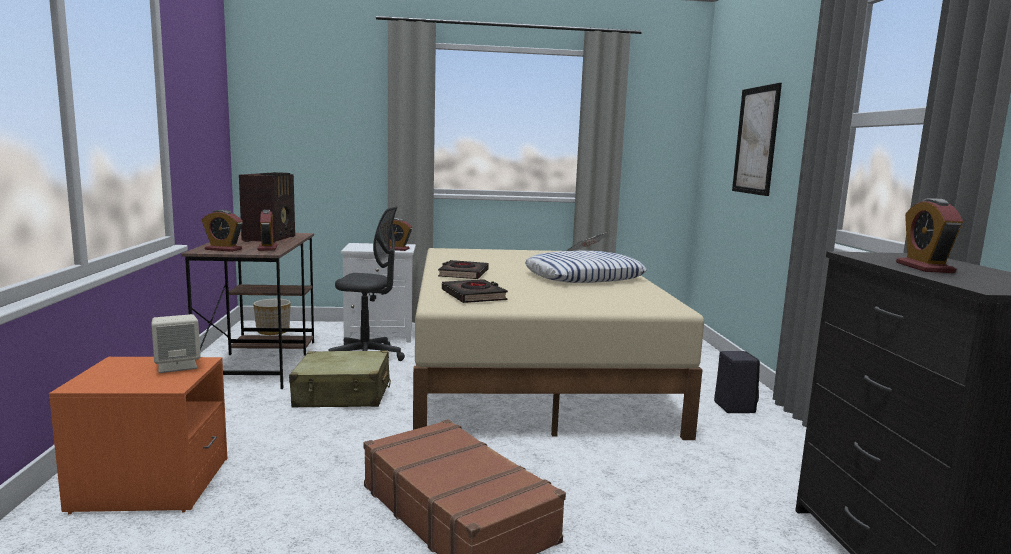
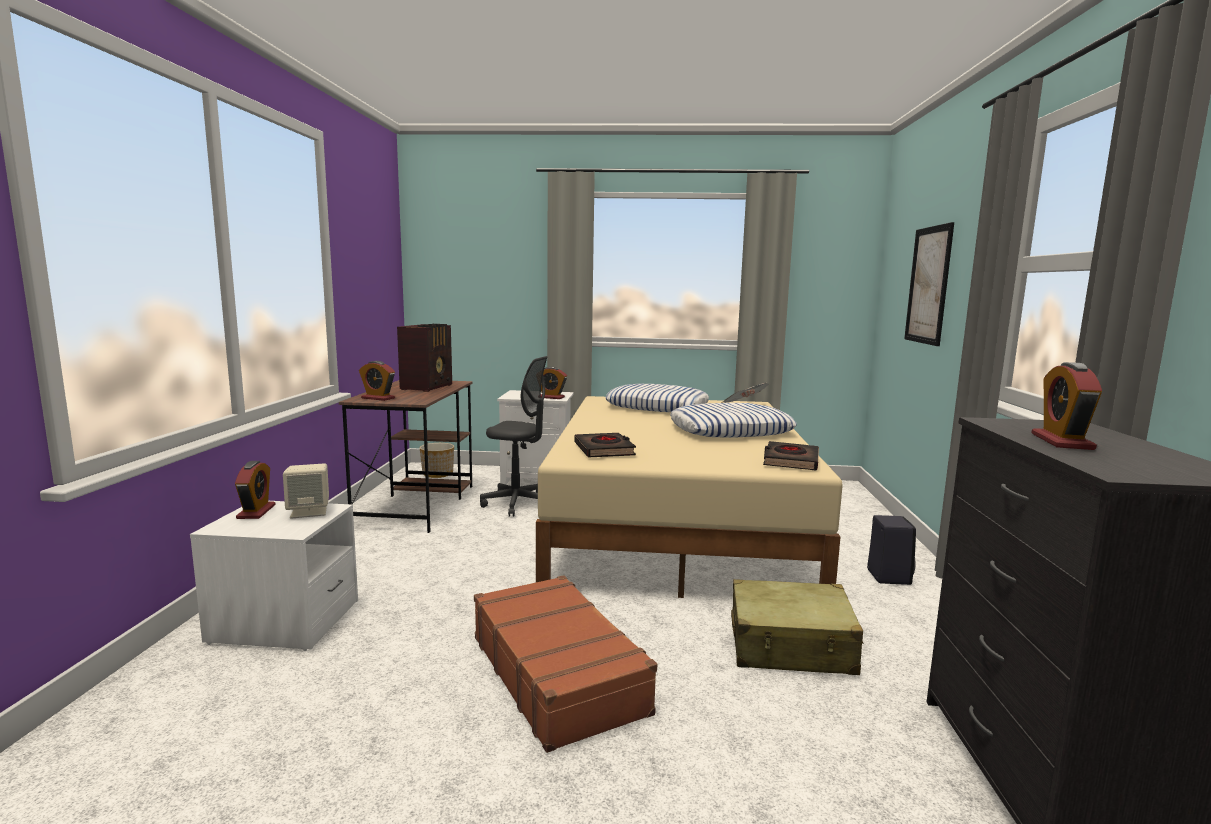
camera: 10 degrees right, 0 degrees up
orange nightstand [49,357,227,514] -> white nightstand [190,501,358,651]
alarm clock [258,210,277,251] -> alarm clock moved to [235,461,276,519]
beige suitcase [289,350,391,408] -> beige suitcase moved to [731,579,863,675]
black book [438,260,489,279] -> black book moved to [763,441,819,470]
none -> pillow [605,384,709,412]

